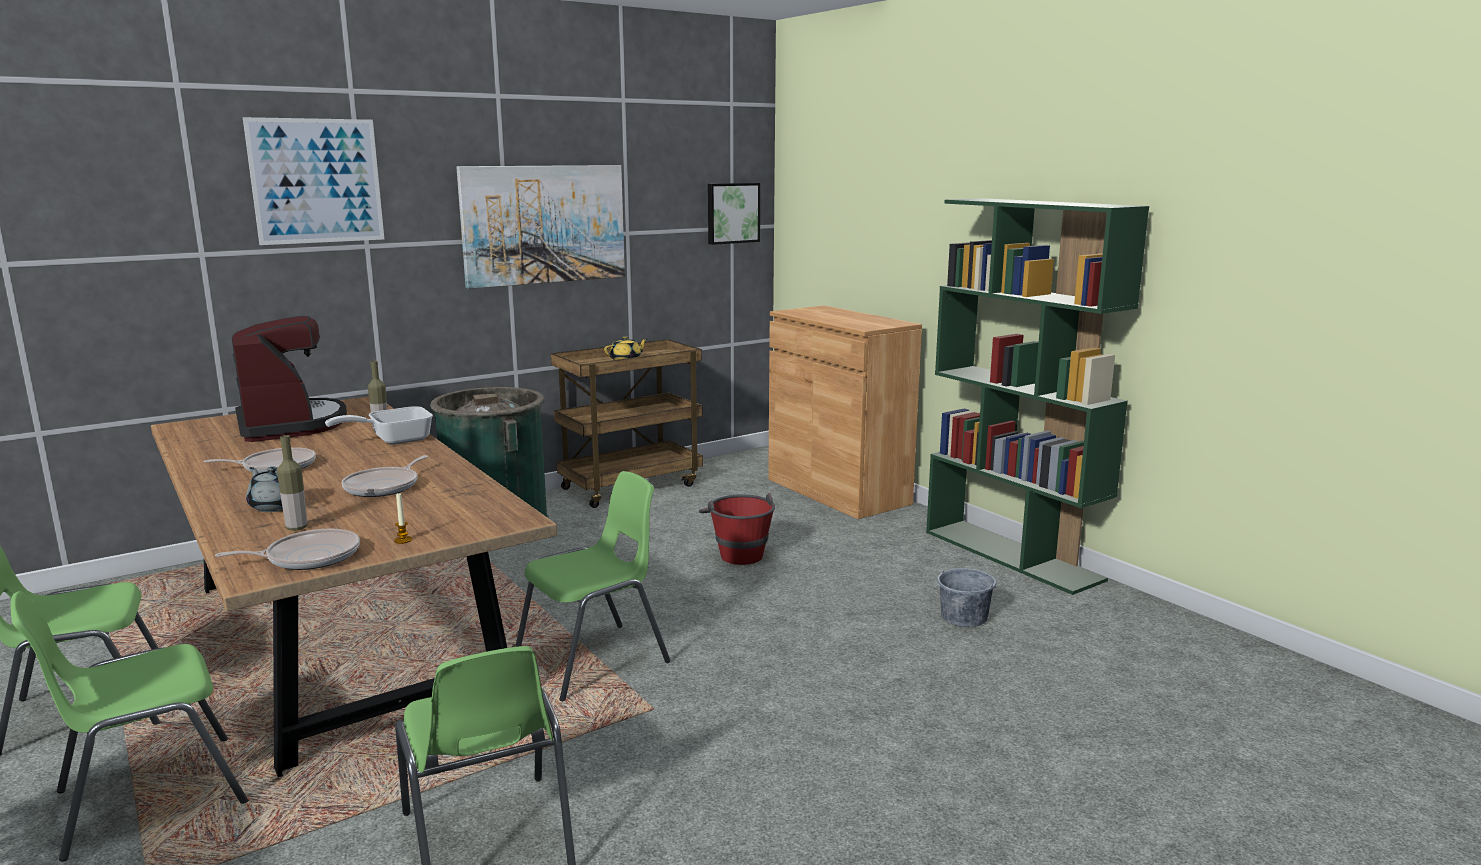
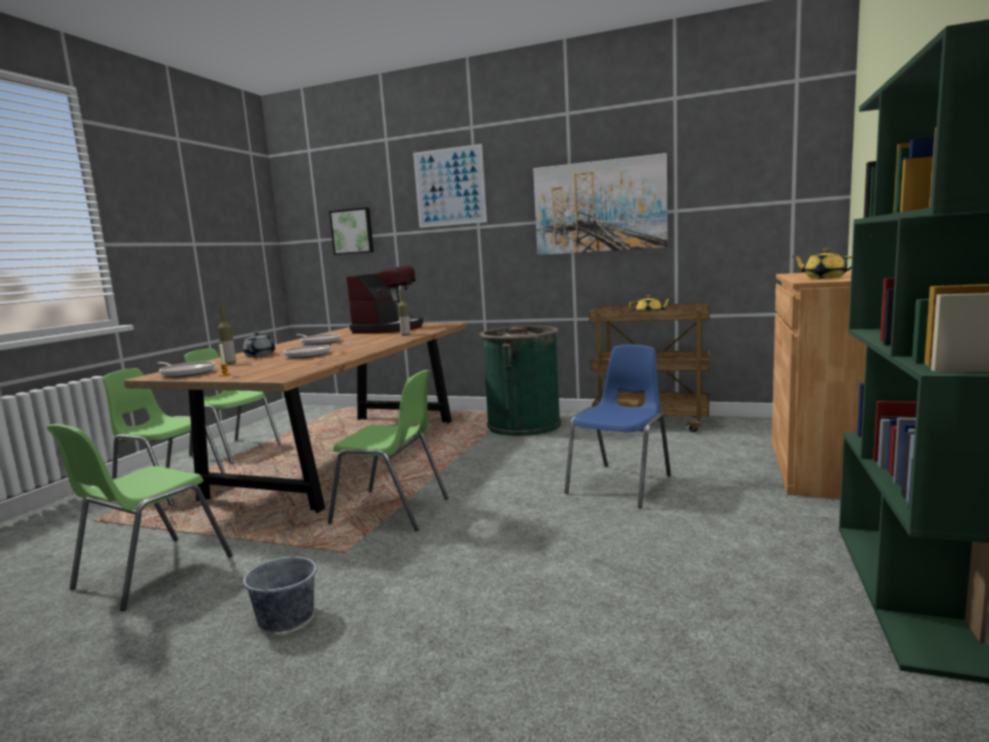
camera: 55 degrees right, 5 degrees down
frying pan [325,406,433,445] -> none
red bucket [699,493,775,565] -> blue chair [565,345,671,508]
picture [708,183,760,245] -> picture moved to [329,207,374,255]
grey bucket [937,551,996,627] -> grey bucket moved to [243,536,317,632]
none -> yellow teapot [792,248,852,279]

